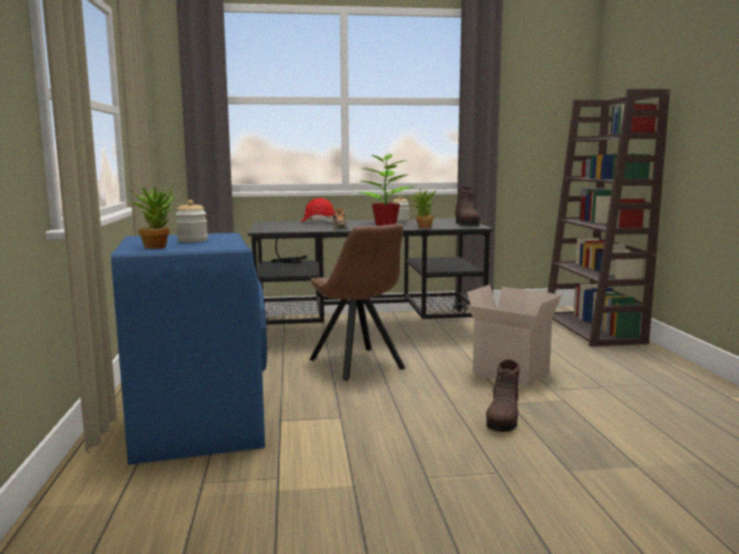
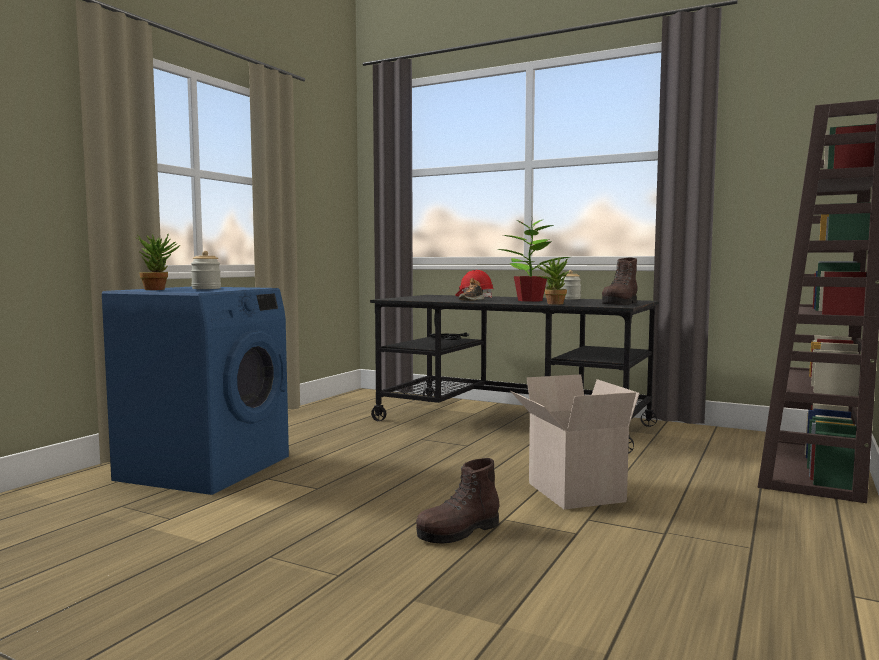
camera: 35 degrees right, 5 degrees down
brown chair [309,224,405,381] -> none

